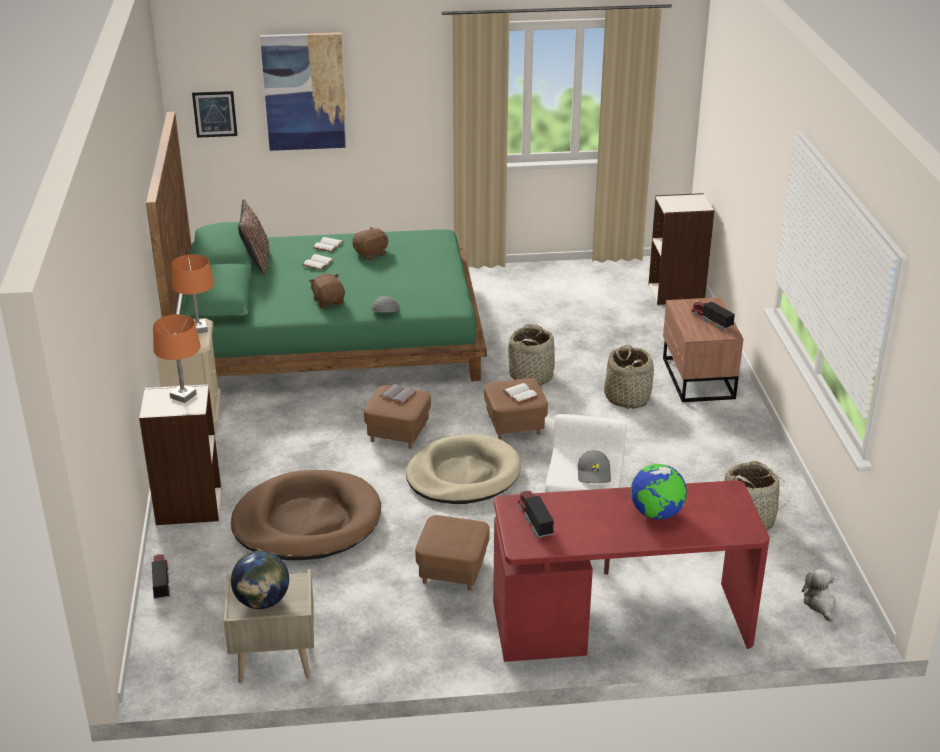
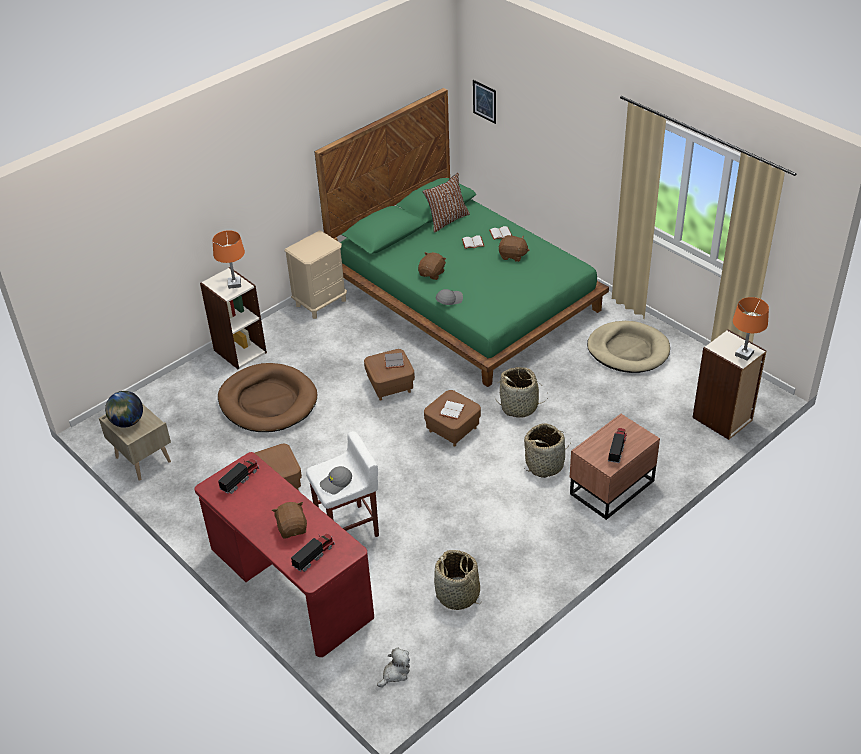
camera: 55 degrees right, 10 degrees up
toy truck [152,554,170,599] -> toy truck moved to [291,534,335,572]
orange table lamp [172,254,214,333] -> orange table lamp moved to [733,297,769,361]
picture [260,33,347,151] -> none
beige dog bed [406,435,521,504] -> beige dog bed moved to [587,321,670,373]
globe [630,464,687,520] -> brown plush toy [272,502,307,538]

